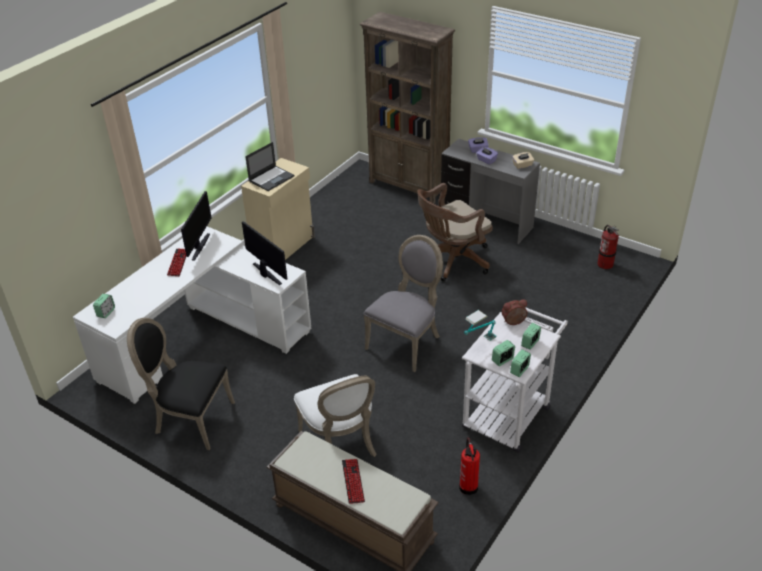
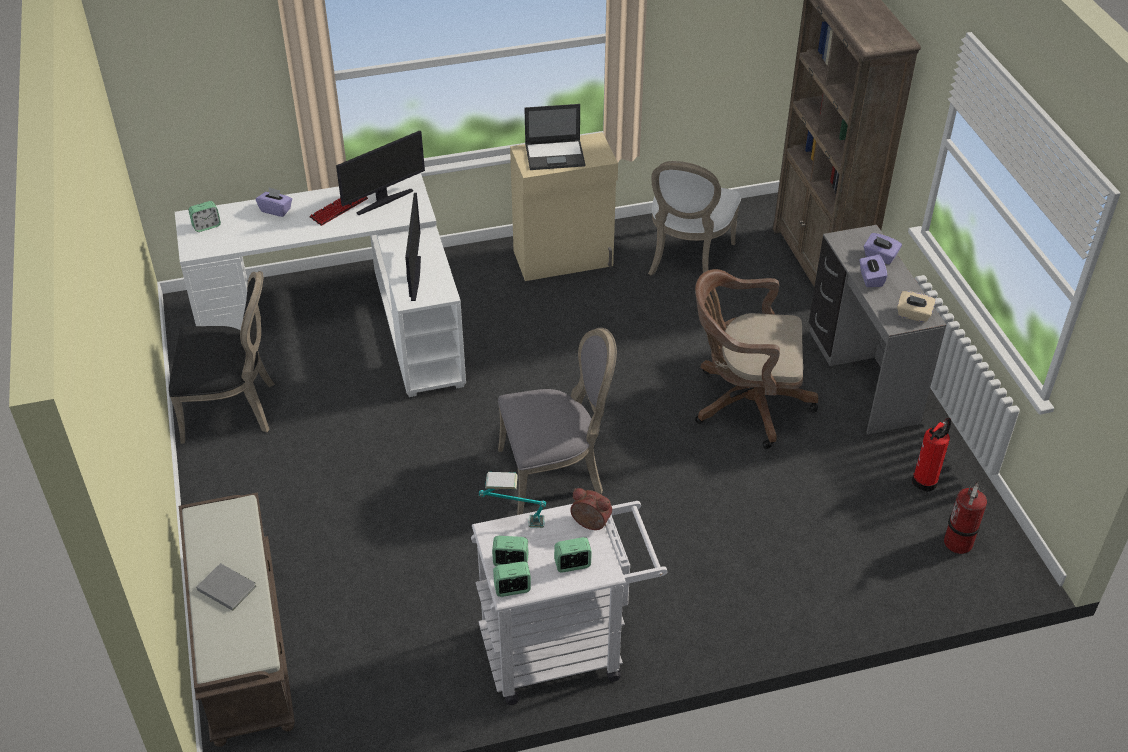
camera: 40 degrees right, 5 degrees up
black chair [127,318,235,450] -> black chair turned 120 degrees clockwise [169,271,275,444]
white chair [294,374,377,457] -> white chair moved to [648,161,741,275]
keyboard [342,459,365,504] -> grey book [196,563,257,611]
fire extinguisher [459,438,480,495] -> fire extinguisher moved to [912,418,951,491]
none -> purple tissue box [256,187,292,217]

